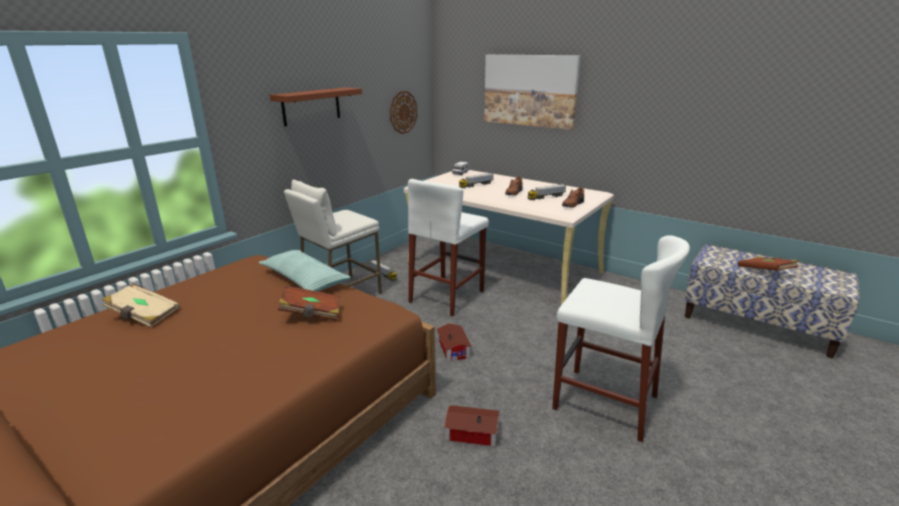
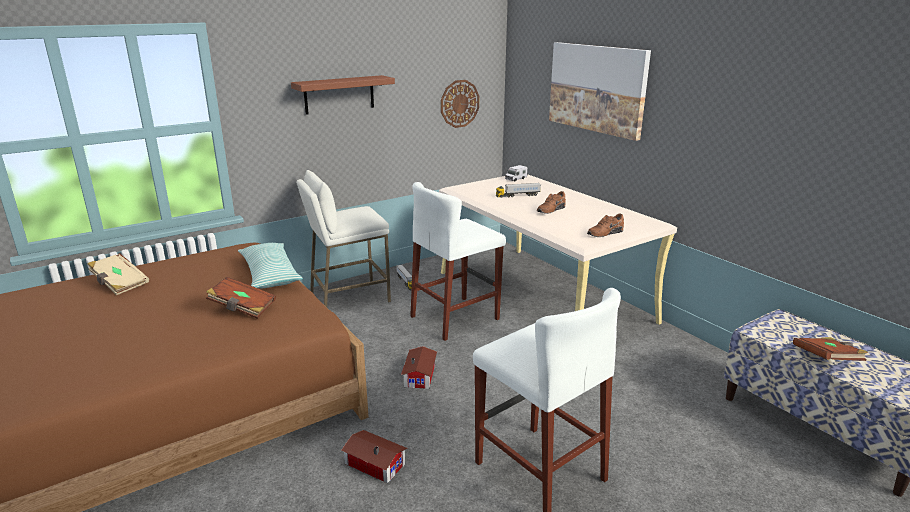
camera: 20 degrees right, 0 degrees up
toy truck [528,184,566,200] -> none

